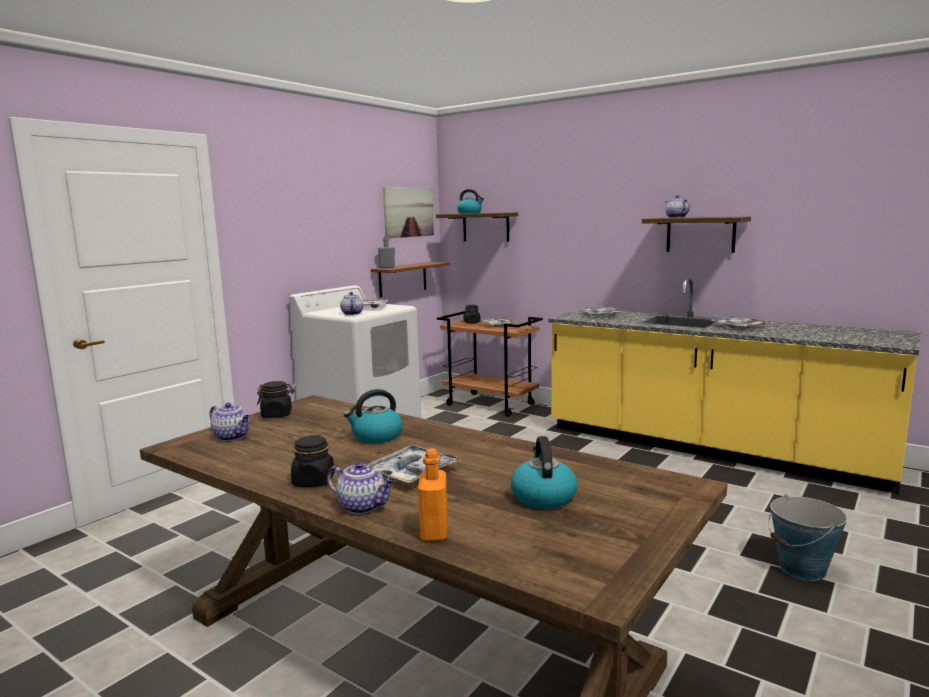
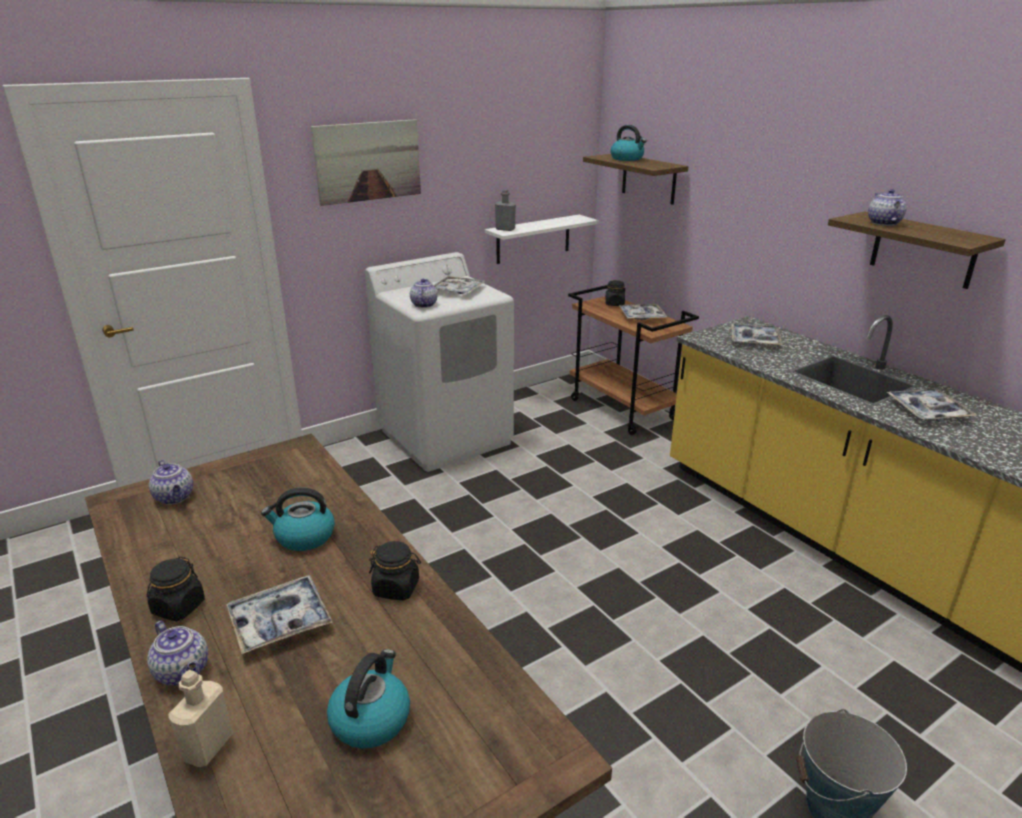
camera: 20 degrees right, 15 degrees up
black jar [257,381,294,418] -> black jar moved to [369,541,421,600]
brown shelf [371,262,450,297] -> white shelf [485,215,599,264]
picture [383,187,434,238] -> picture moved to [311,119,421,206]
orange bottle [418,448,448,541] -> beige bottle [168,670,233,767]

